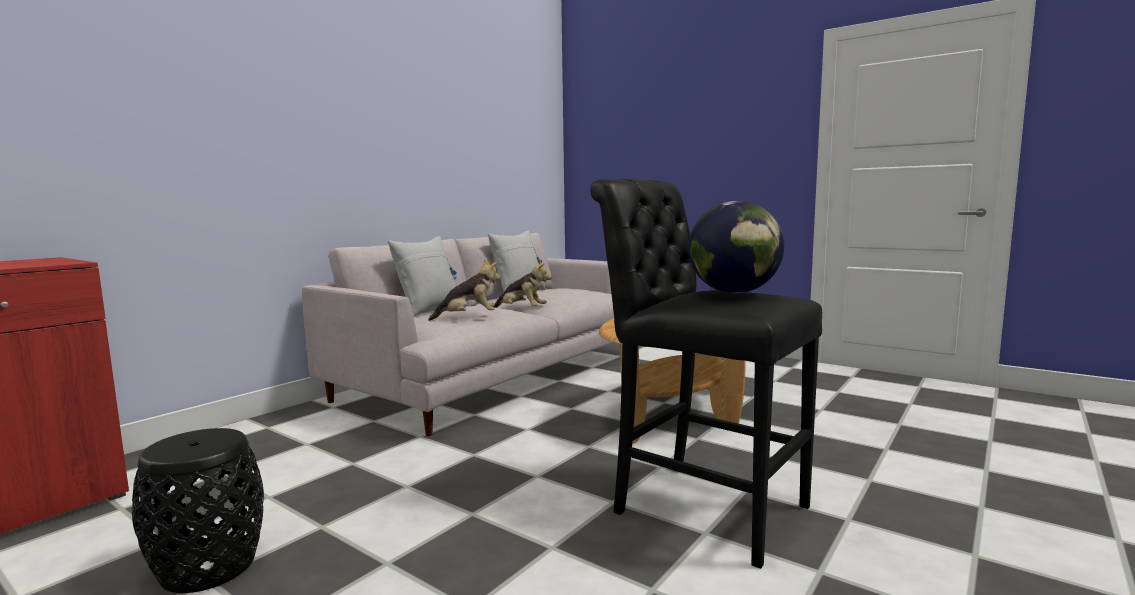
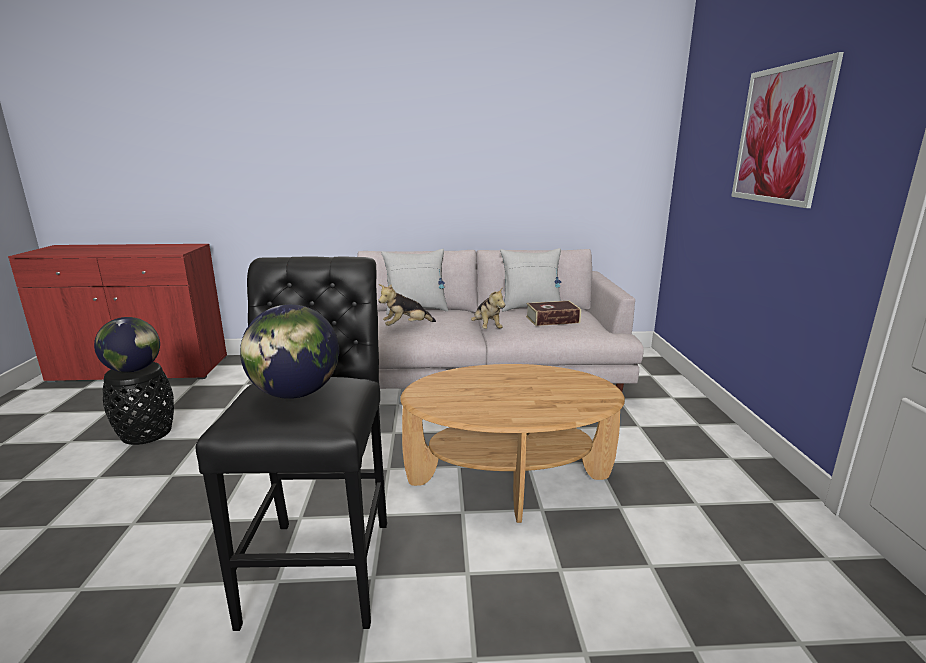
camera: 50 degrees right, 10 degrees up
plush toy [428,259,500,321] -> plush toy turned 120 degrees clockwise [378,284,436,326]
none -> globe [94,317,160,373]
none -> book [526,301,581,326]
none -> picture [731,52,844,208]

